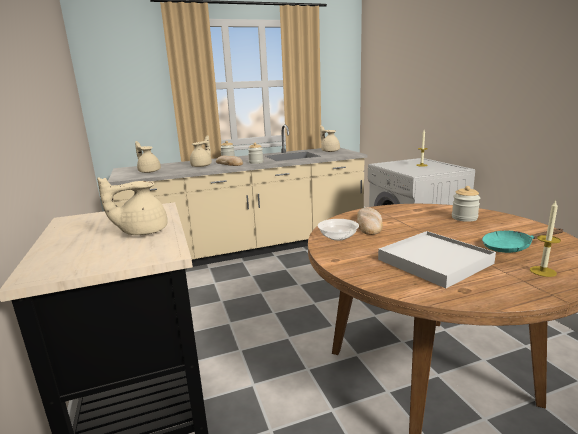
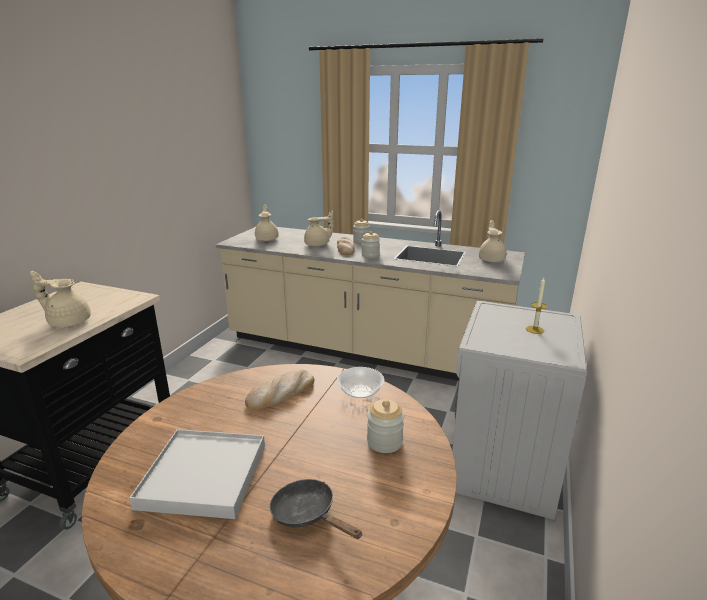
camera: 40 degrees right, 5 degrees up
bowl [318,219,359,241] -> bowl moved to [337,367,384,398]
turquoise frying pan [482,228,564,253] -> black frying pan [270,479,363,539]
candle [530,201,561,277] -> none

